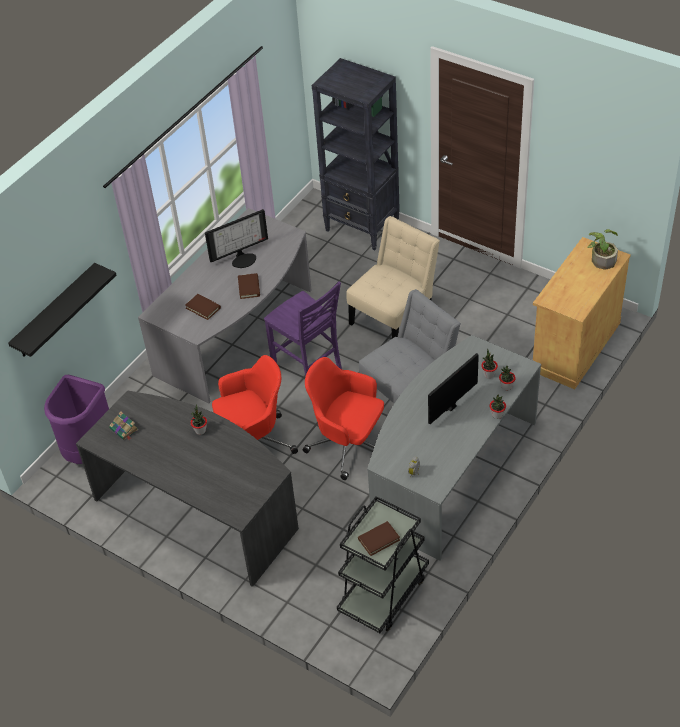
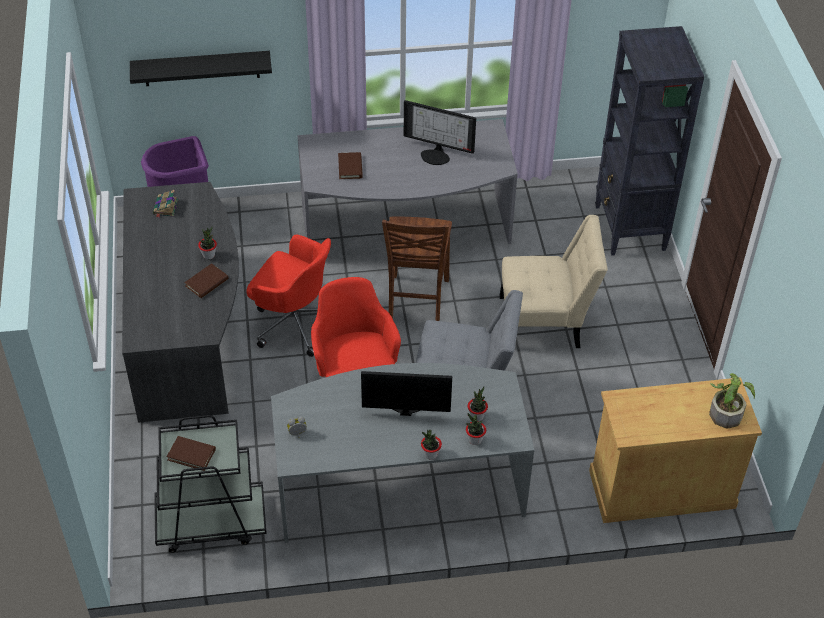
camera: 45 degrees right, 0 degrees up
brown book [238,273,260,299] -> brown book moved to [184,263,228,298]
purple chair [264,281,342,377] -> brown chair [382,216,452,321]

